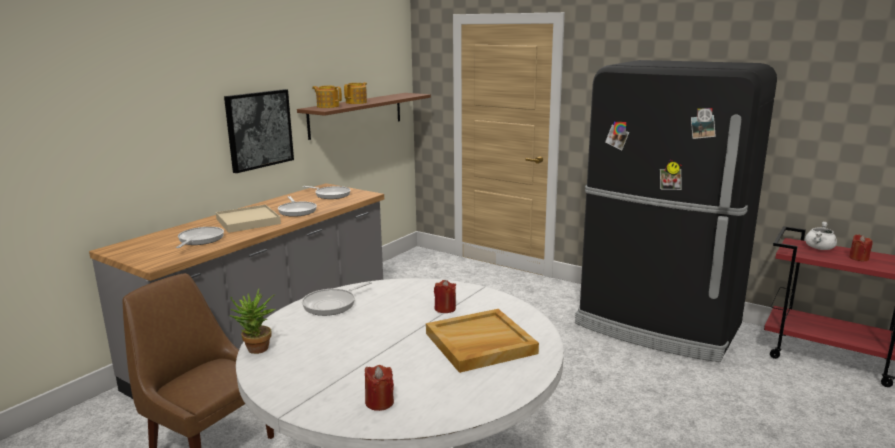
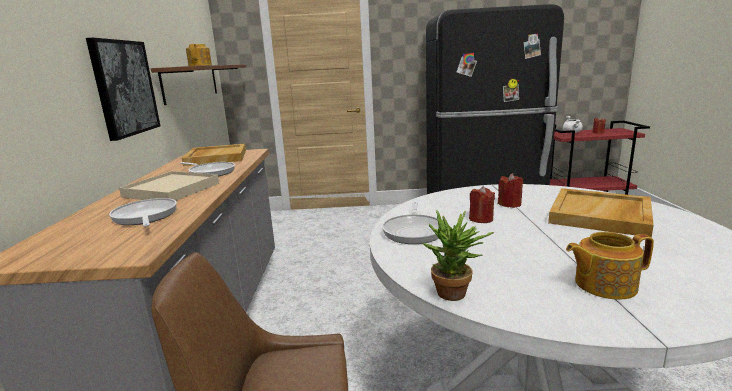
camera: 35 degrees left, 0 degrees up
frying pan [303,186,351,199] -> beige tray [182,144,246,166]
teapot [312,86,342,108] -> teapot moved to [566,232,654,299]
red candle [365,365,394,411] -> red candle moved to [469,186,495,223]

